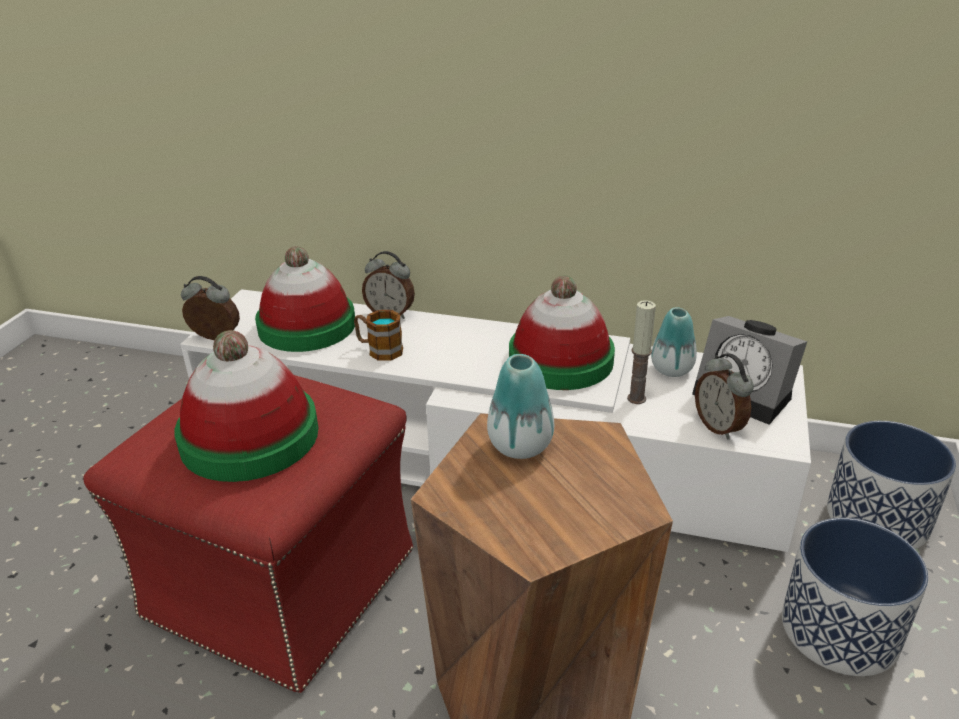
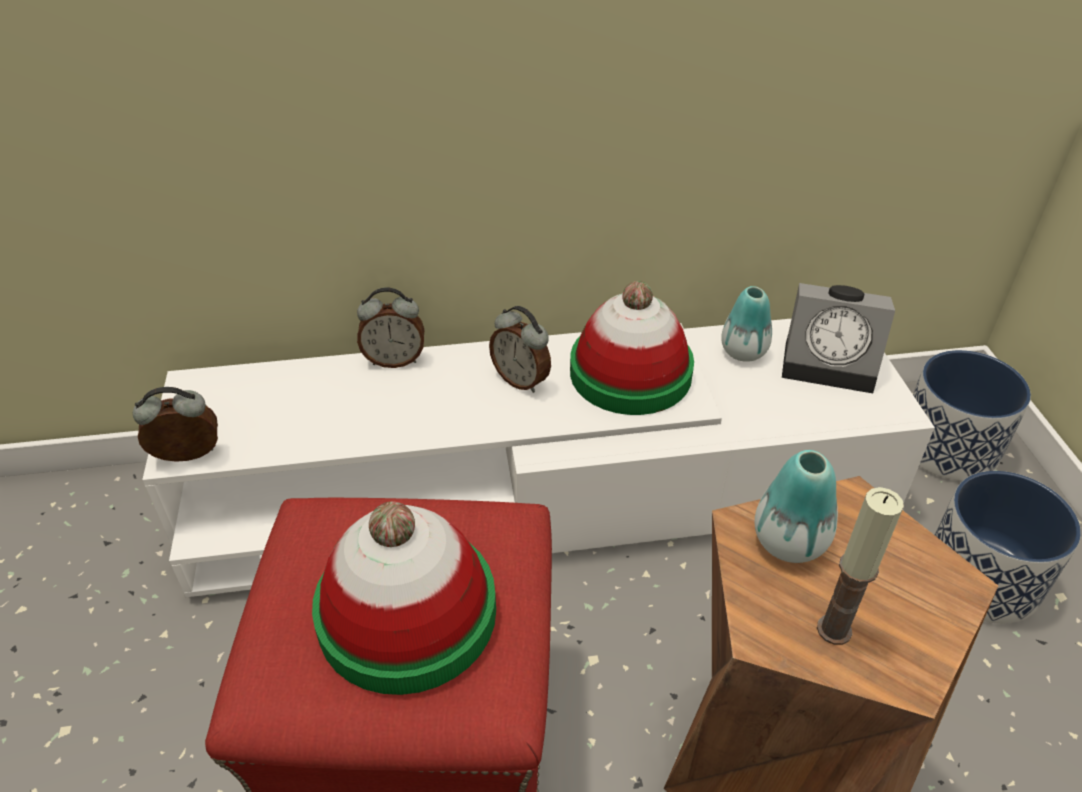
camera: 25 degrees left, 10 degrees up
hat [255,246,355,352] -> none
mug [354,310,403,361] -> none
candle [627,300,656,404] -> candle moved to [817,487,904,645]
alarm clock [695,354,754,440] -> alarm clock moved to [489,306,551,393]

